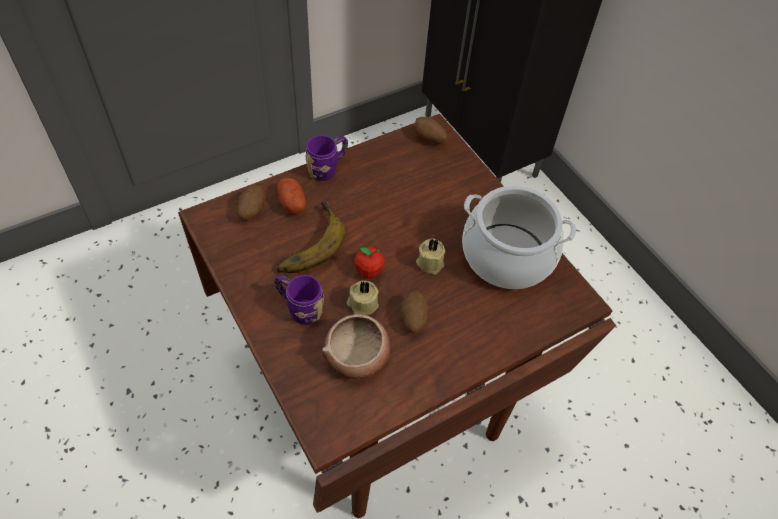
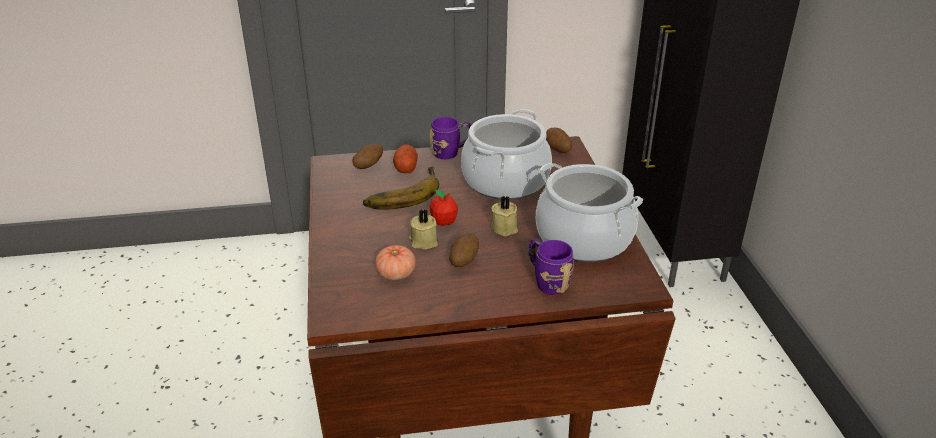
camera: 25 degrees right, 20 degrees down
purple mug [275,275,324,325] -> purple mug moved to [529,238,574,295]
bowl [322,314,391,379] -> tomato [375,245,416,280]
none -> cooking pot [461,109,552,200]

